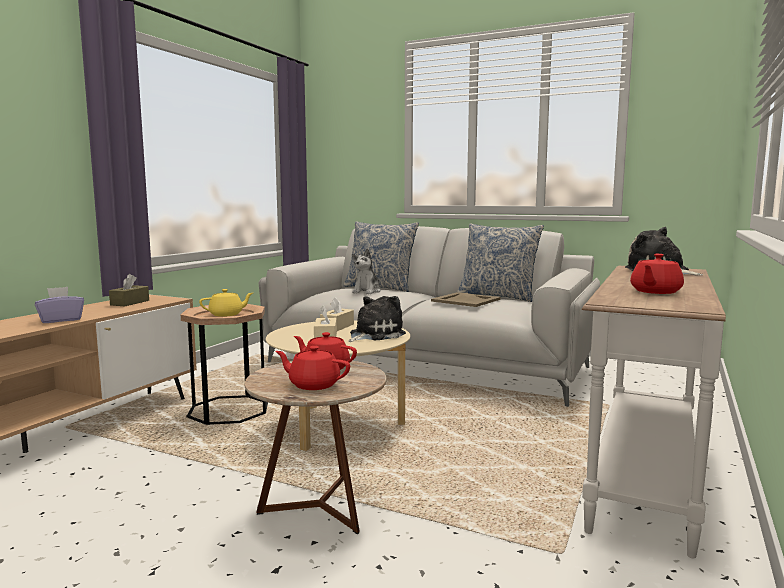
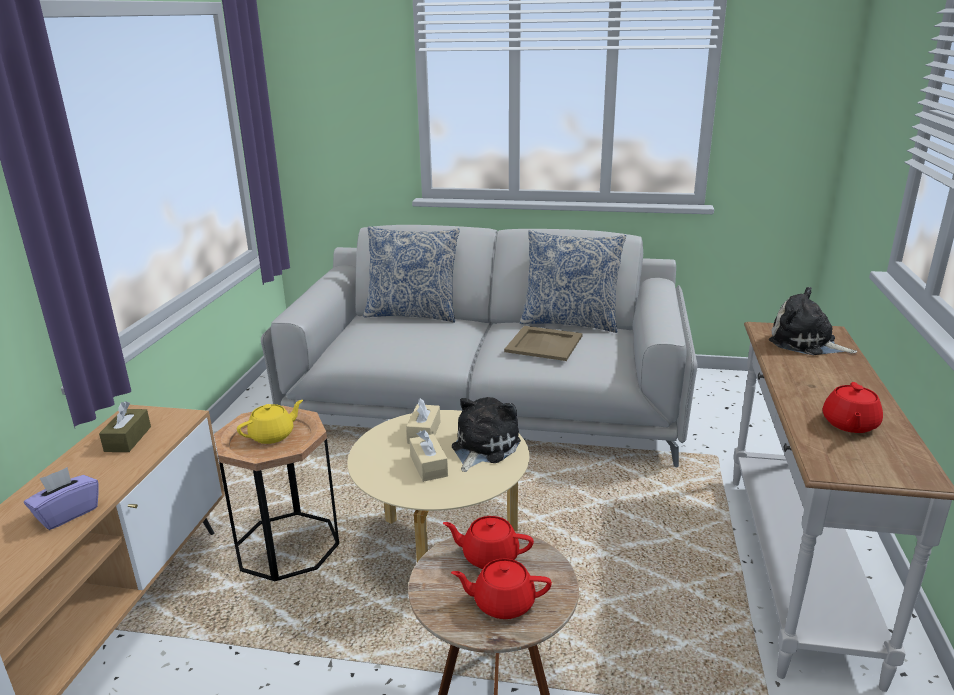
camera: 15 degrees left, 15 degrees up
plush toy [352,248,381,294] -> none

